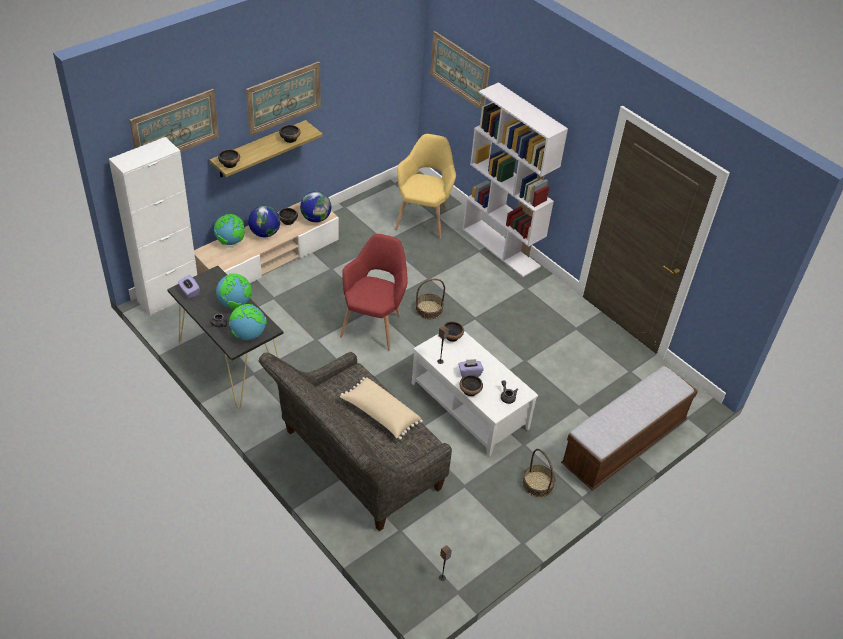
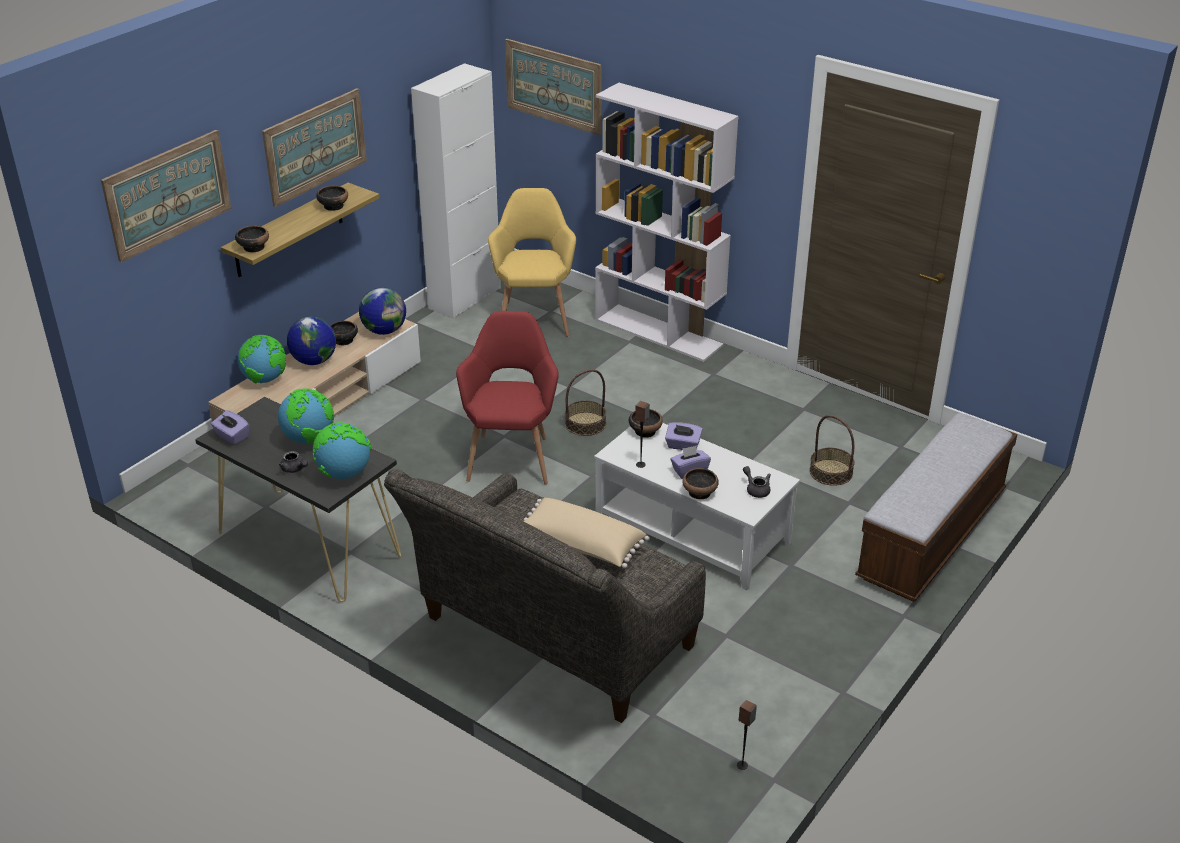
camera: 10 degrees left, 10 degrees down
white cabinet [109,137,197,316] -> white cabinet moved to [411,63,501,319]
basket [522,449,555,497] -> basket moved to [809,415,855,486]
none -> purple tissue box [665,422,703,450]

